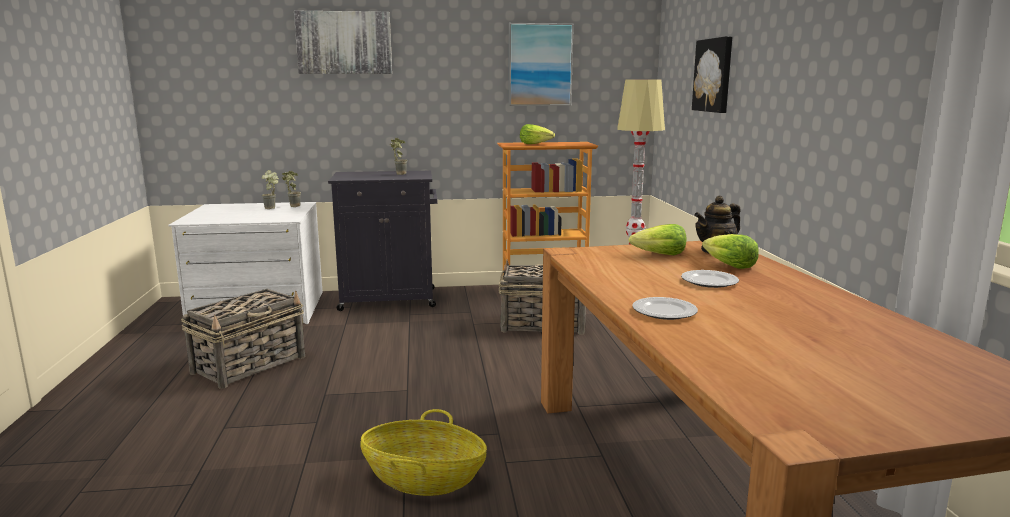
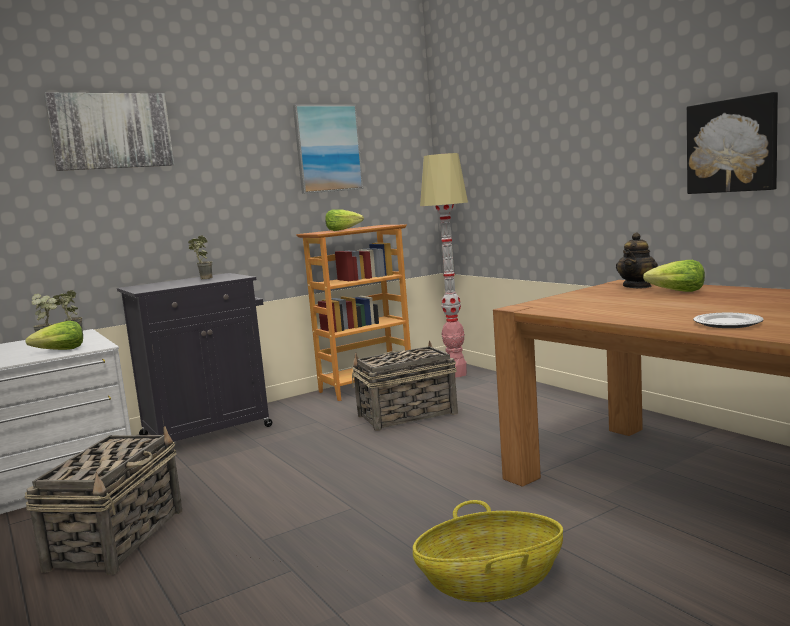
camera: 25 degrees left, 5 degrees down
lettuce [629,224,686,255] -> lettuce moved to [25,321,83,350]
plate [681,270,739,288] -> none
picture [692,36,733,113] -> picture moved to [687,92,778,194]

